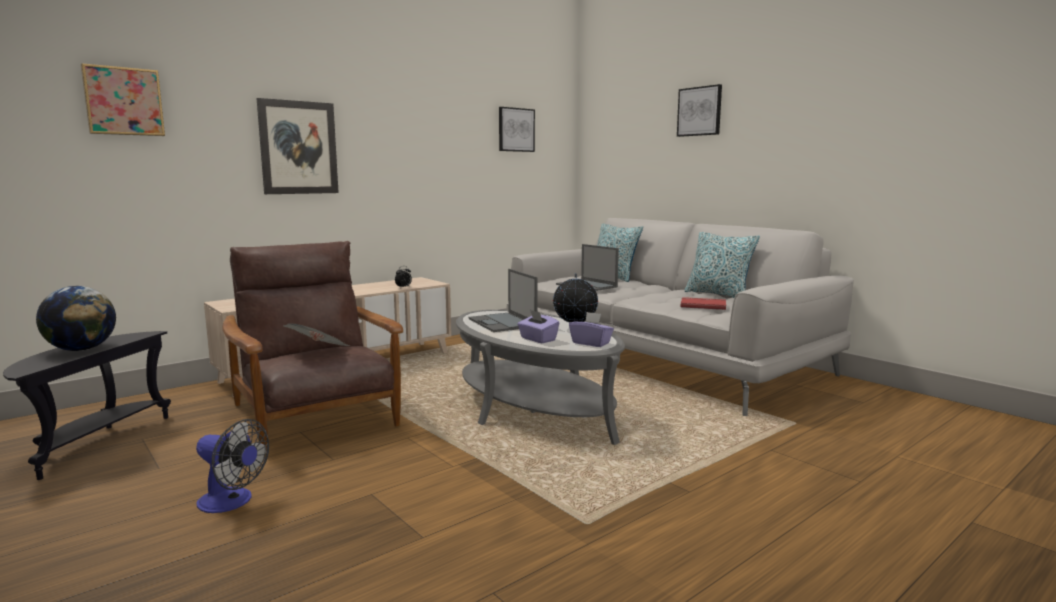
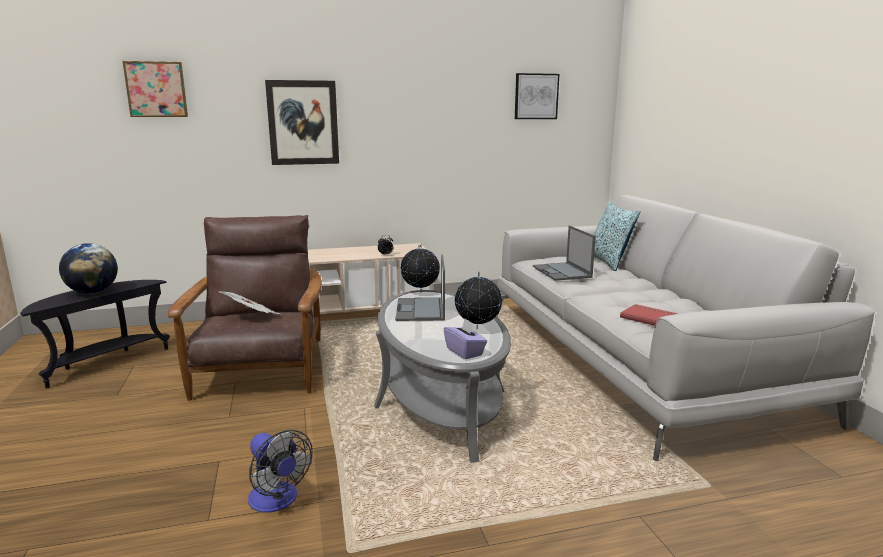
camera: 25 degrees right, 5 degrees up
fan [196,419,269,513] -> fan moved to [248,430,313,512]
purple tissue box [517,310,559,343] -> none
picture [677,84,722,137] -> none
pillow [684,232,760,298] -> none
none -> globe [400,244,440,292]

